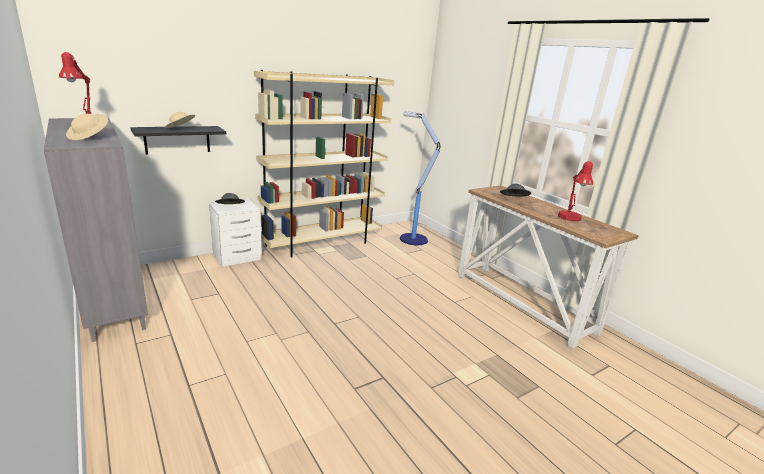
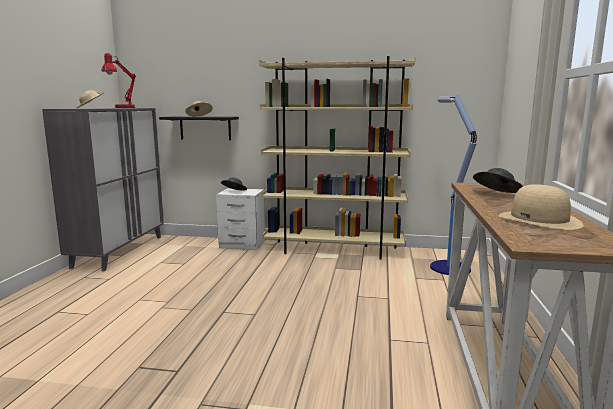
camera: 45 degrees right, 10 degrees down
red table lamp [558,161,593,221] -> beige hat [499,184,584,230]

